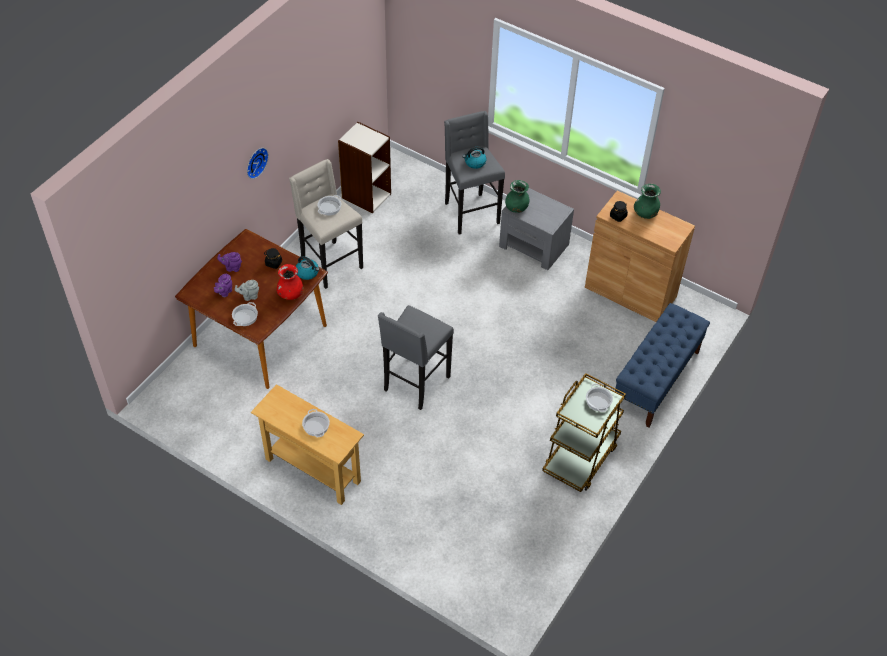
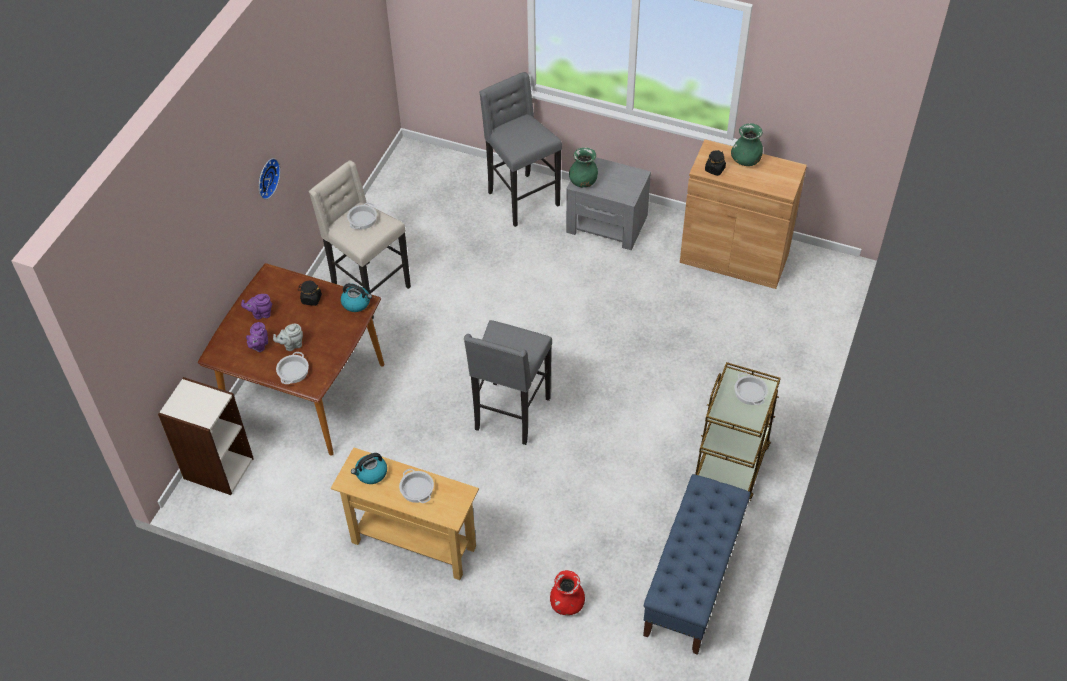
camera: 10 degrees left, 0 degrees up
red vase [277,264,303,300] -> red vase moved to [550,570,585,615]
bookcase [338,122,391,214] -> bookcase moved to [158,377,254,495]
kettle [463,146,486,169] -> kettle moved to [351,453,387,484]
blue bench [615,303,710,427] -> blue bench moved to [643,474,751,655]

